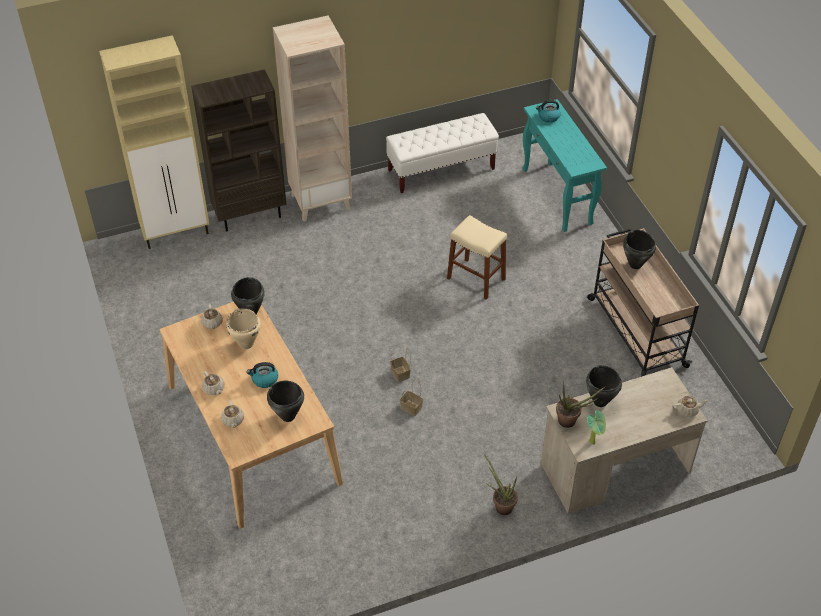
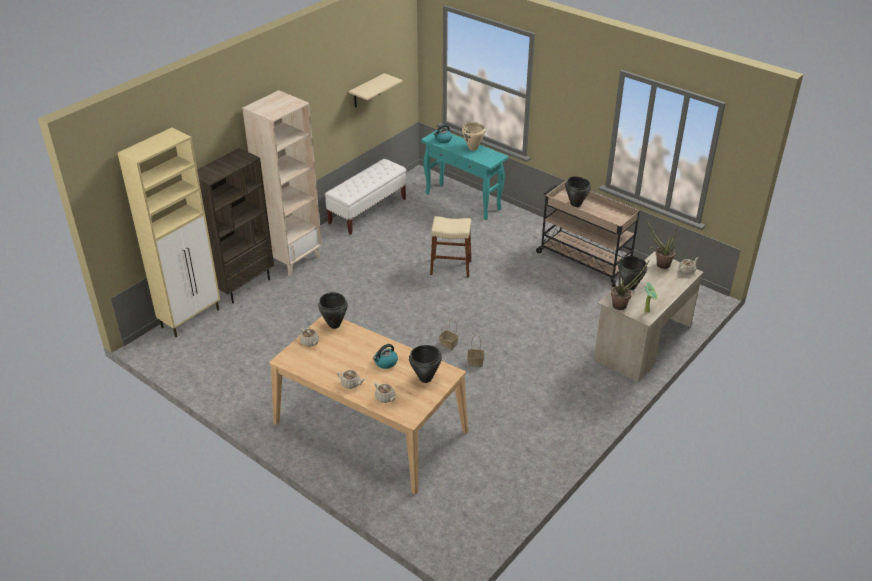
camera: 30 degrees left, 10 degrees down
beige cooking pot [226,308,261,349] -> beige cooking pot moved to [462,122,485,151]
potted plant [485,455,518,515] -> potted plant moved to [647,222,678,269]
none -> beige shelf [349,73,403,107]

